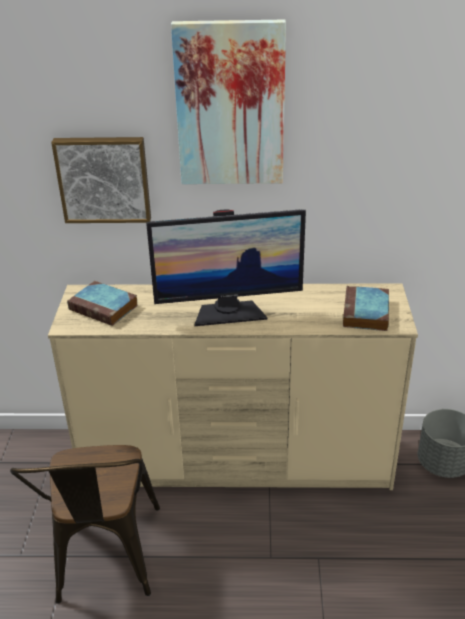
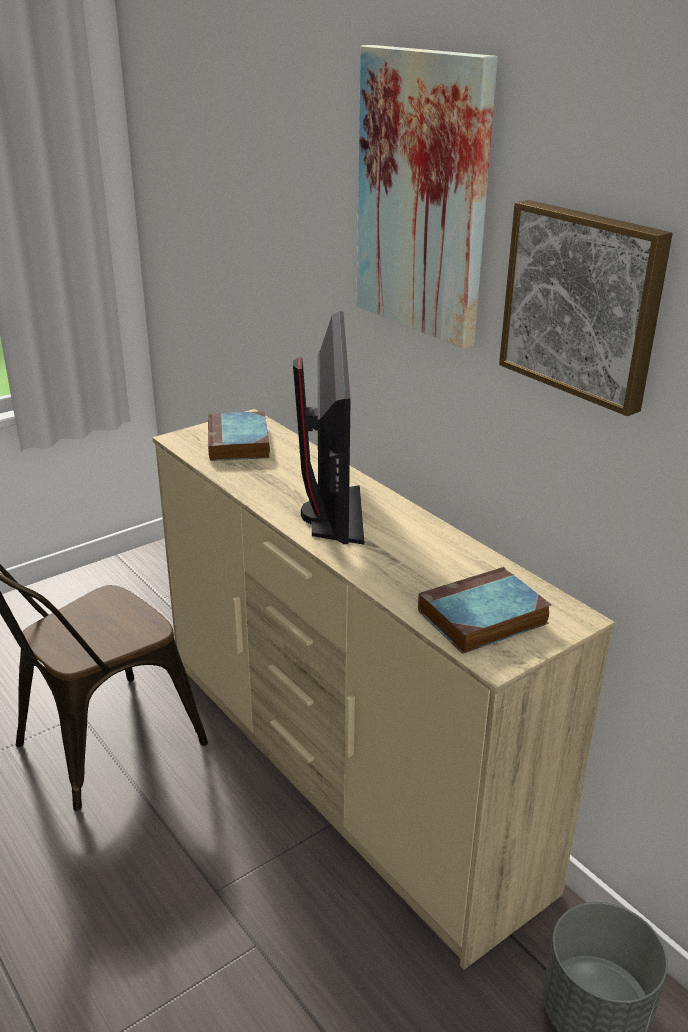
camera: 50 degrees right, 5 degrees down
picture [51,137,151,223] -> picture moved to [499,200,673,416]
monitor [146,209,306,326] -> monitor turned 135 degrees counterclockwise [293,311,364,545]

